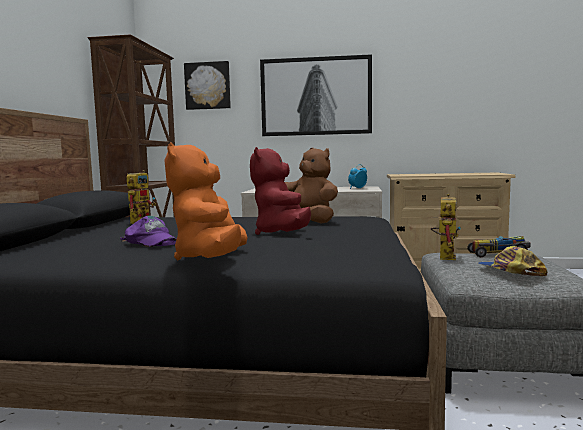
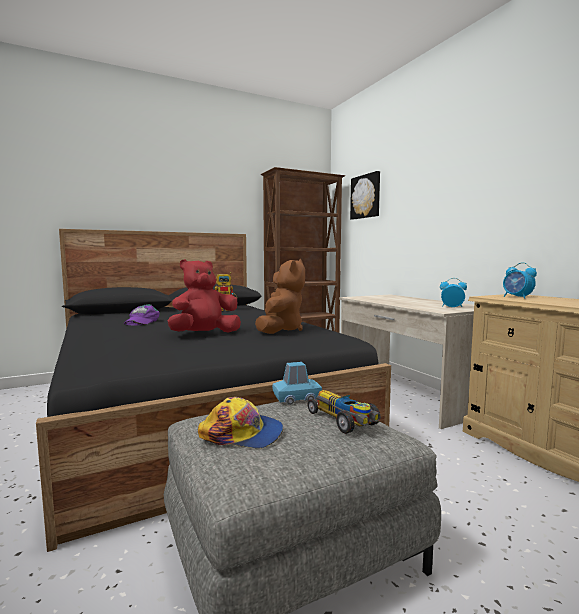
camera: 55 degrees right, 0 degrees up
orange plush toy [164,142,248,260] -> none
picture [260,54,372,136] -> none
toy robot [431,194,461,260] -> blue toy car [272,362,322,405]
cap [478,246,547,276] -> cap turned 75 degrees clockwise [198,397,283,448]
none -> alarm clock [503,262,537,299]

